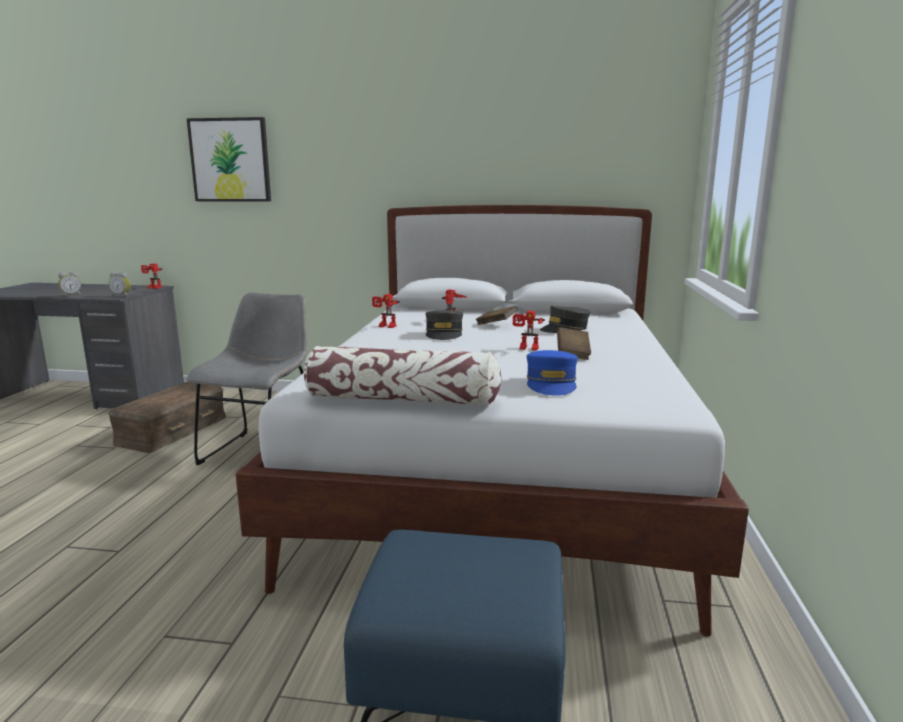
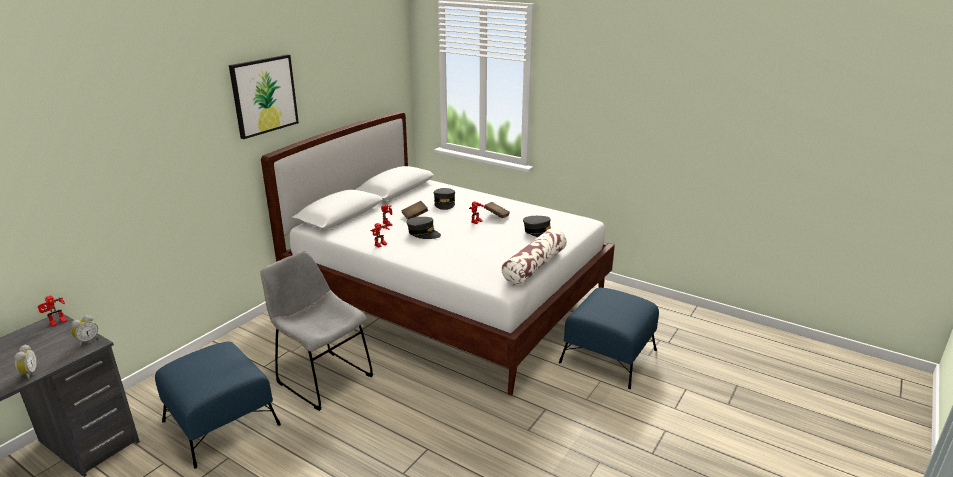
camera: 65 degrees left, 10 degrees up
brown storage box [108,382,226,453] -> blue ottoman [155,342,281,469]
picture [187,117,271,202] -> picture moved to [229,55,299,139]
blue cap [527,350,578,396] -> grey cap [523,216,551,237]

